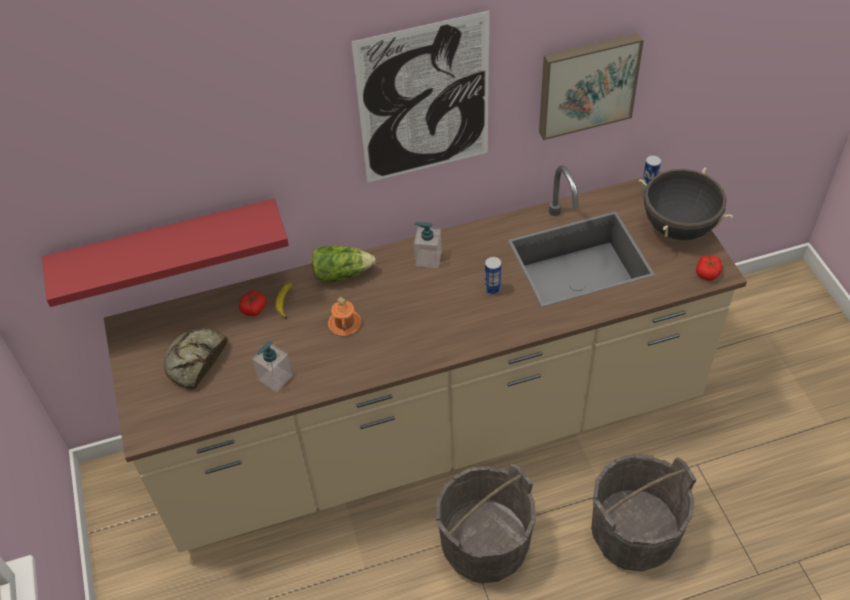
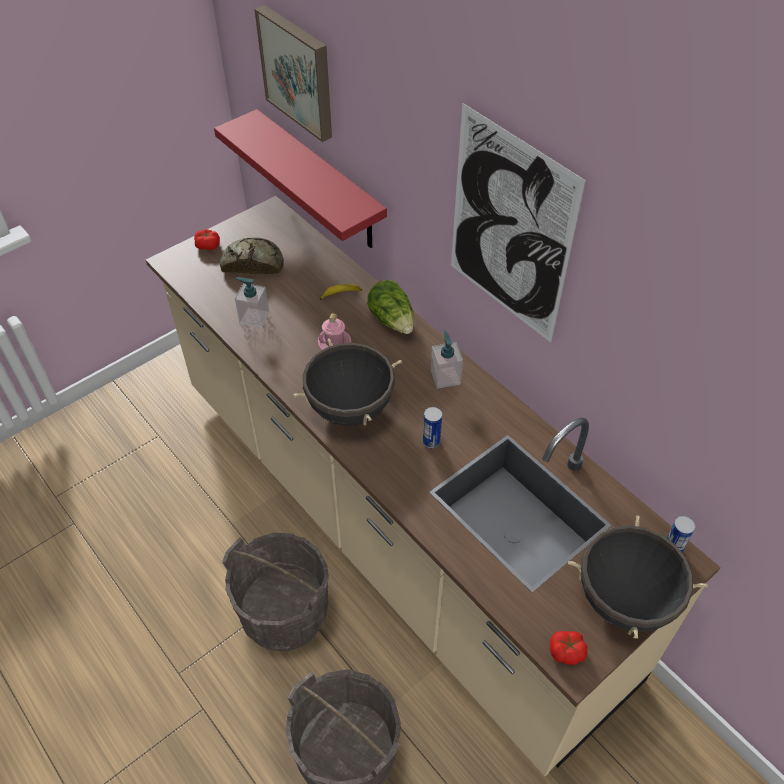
camera: 65 degrees right, 0 degrees up
tomato [239,290,267,316] -> tomato moved to [194,229,220,250]
orange mug [328,297,361,336] -> pink mug [318,313,351,350]
picture [539,33,644,140] -> picture moved to [254,5,332,142]
none -> black cooking pot [293,338,402,426]

